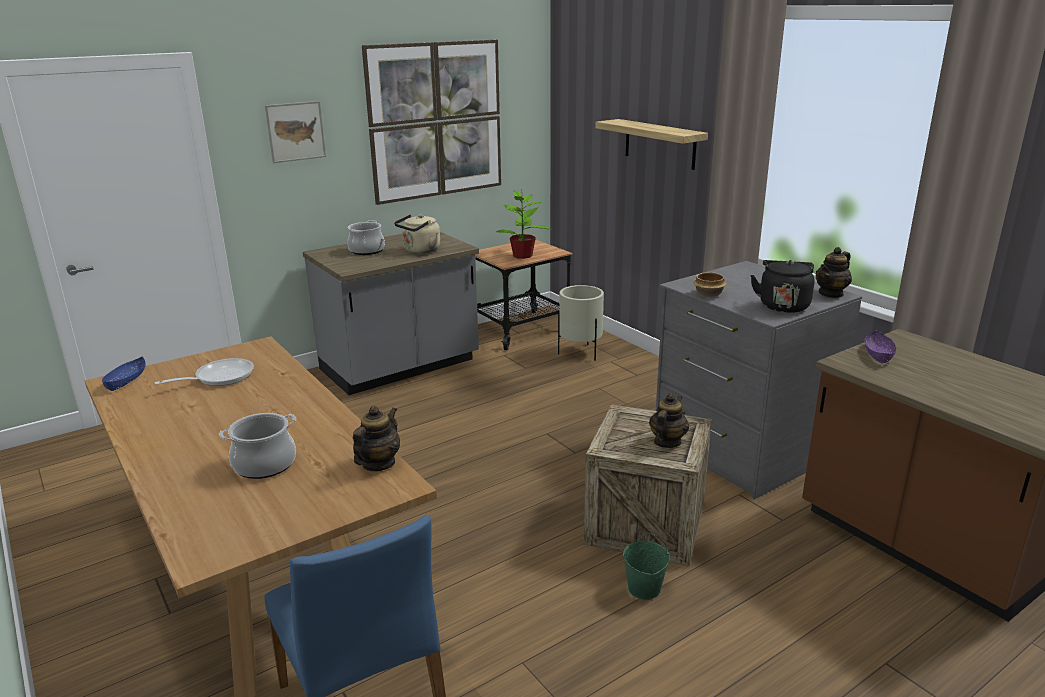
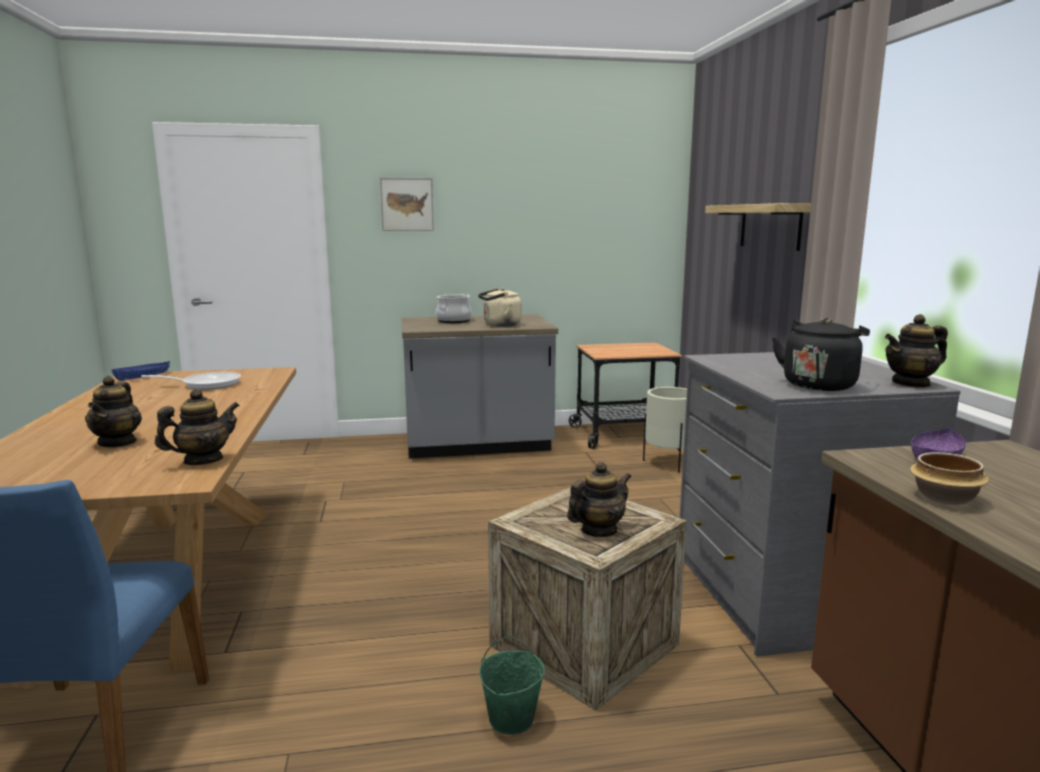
camera: 25 degrees right, 10 degrees down
cooking pot [219,413,296,479] -> teapot [85,376,142,447]
picture [362,40,501,205] -> none
potted plant [496,190,552,259] -> none
bowl [693,272,727,297] -> bowl moved to [910,452,989,505]

